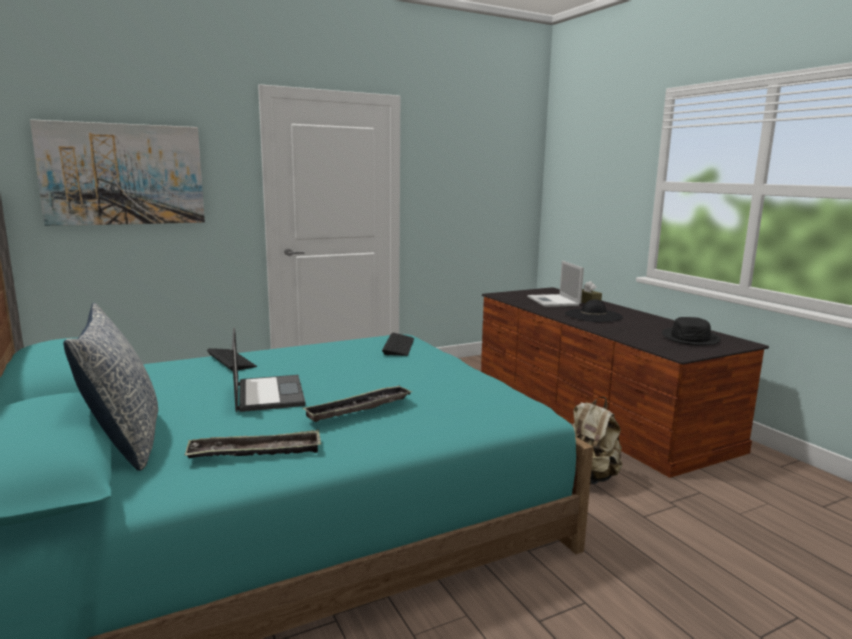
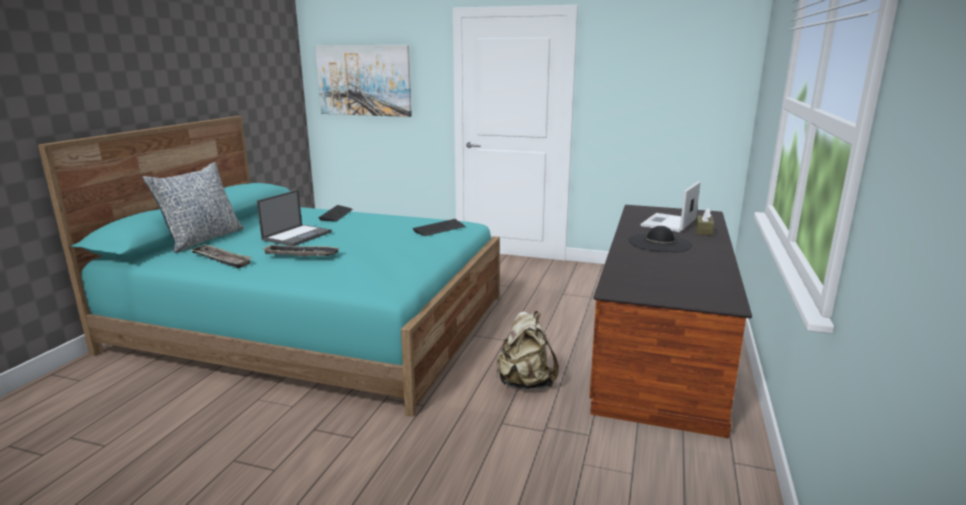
camera: 45 degrees right, 5 degrees up
black hat [662,317,721,346] -> none

